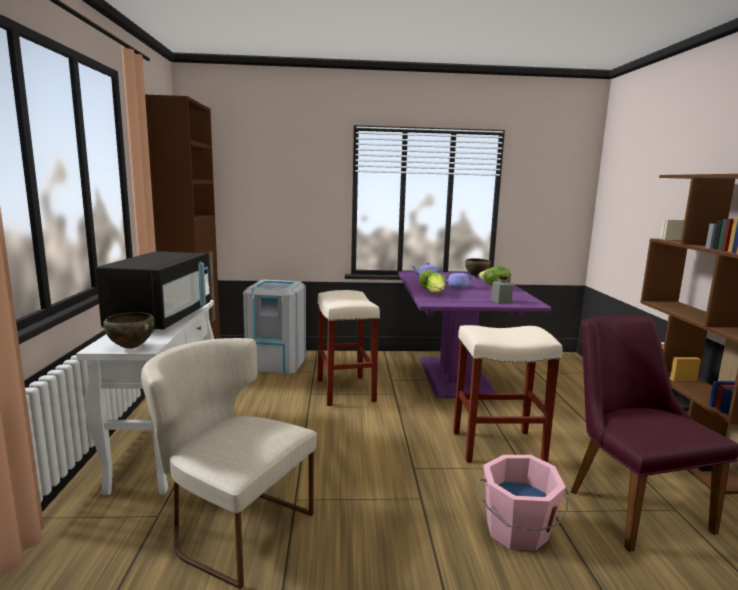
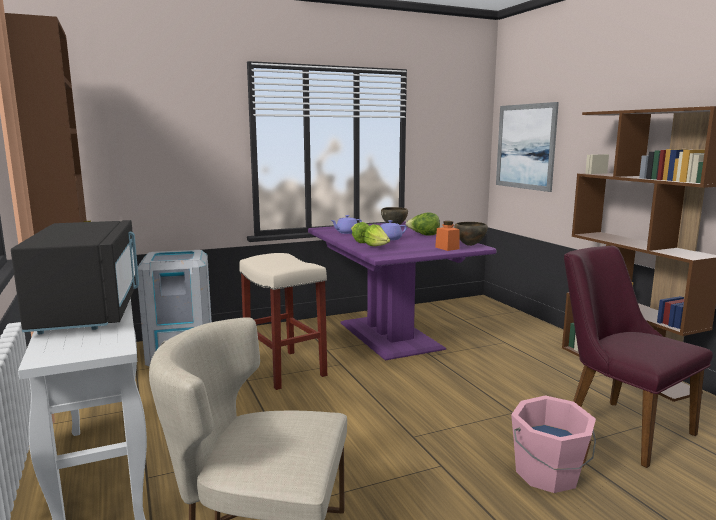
camera: 20 degrees left, 0 degrees up
brown bowl [103,312,155,349] -> brown bowl moved to [454,222,488,246]
beige stool [453,325,562,463] -> none
grey jar [491,275,513,304] -> orange jar [435,221,460,251]
none -> picture [496,102,559,192]

